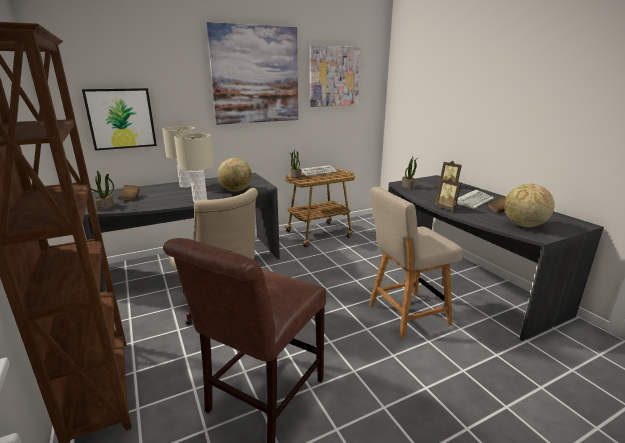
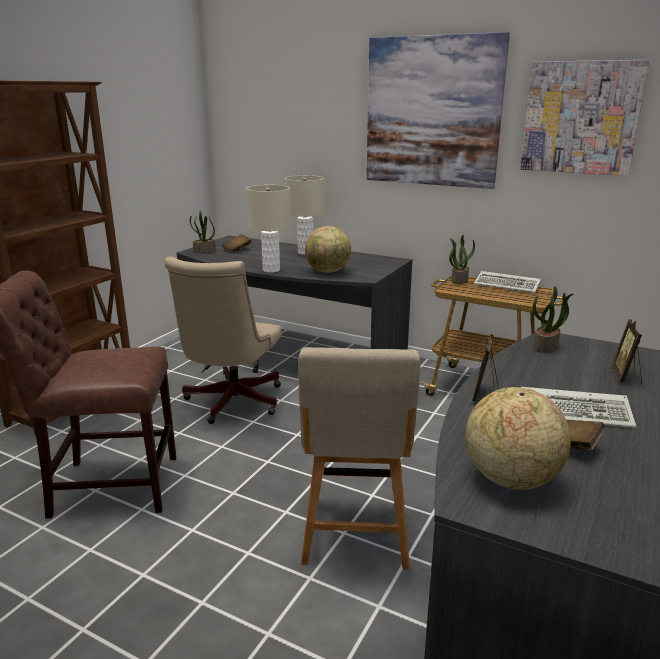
camera: 55 degrees right, 0 degrees up
picture [82,88,157,151] -> none
beige chair [369,187,463,339] -> beige chair turned 120 degrees counterclockwise [298,347,421,569]

